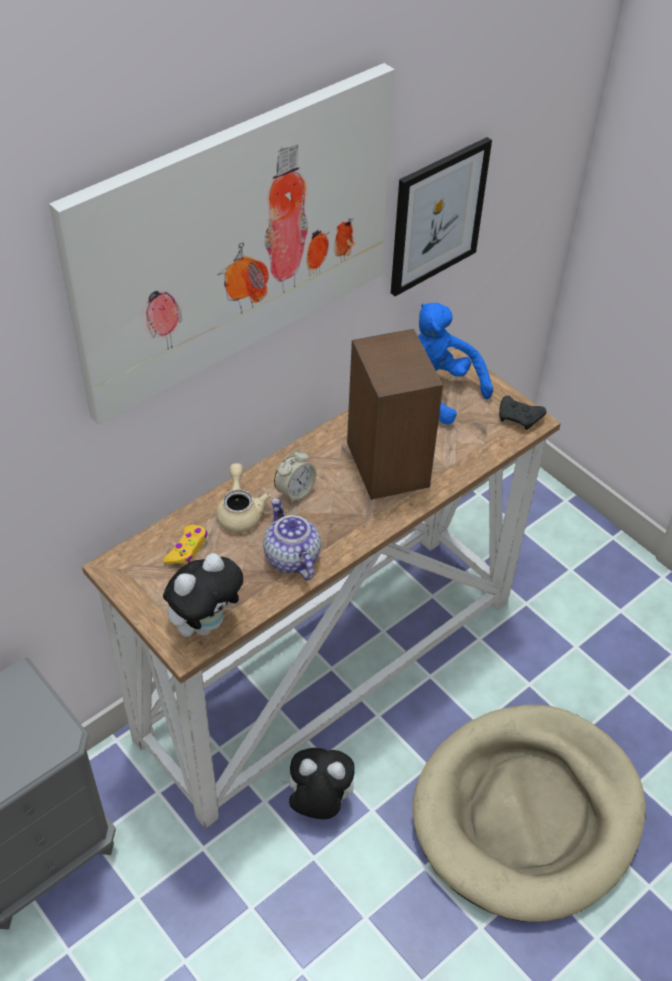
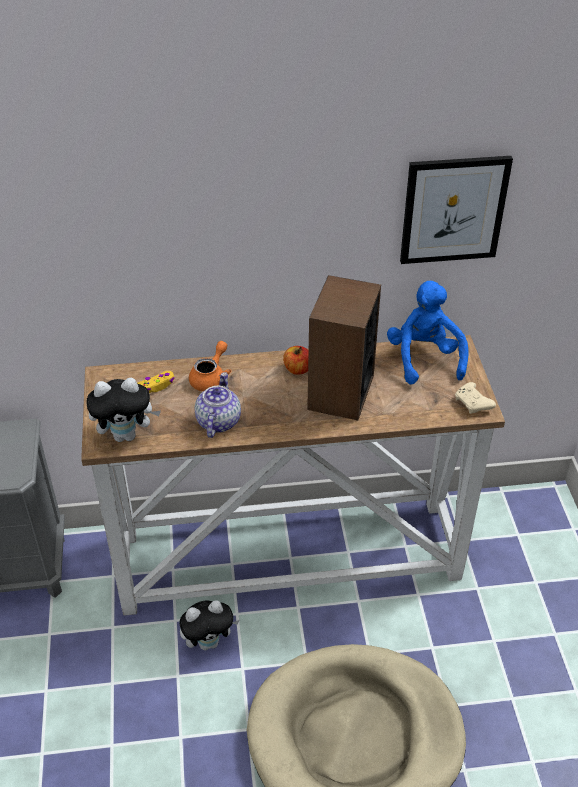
camera: 35 degrees right, 5 degrees down
picture [49,63,395,425] -> none
beige teapot [216,463,271,533] -> orange teapot [189,341,231,391]
alarm clock [274,449,316,503] -> none
plush toy [281,748,355,819] -> plush toy turned 120 degrees clockwise [179,600,239,650]
black game controller [499,396,546,430] -> beige game controller [455,382,496,414]
none -> apple [283,346,309,375]

